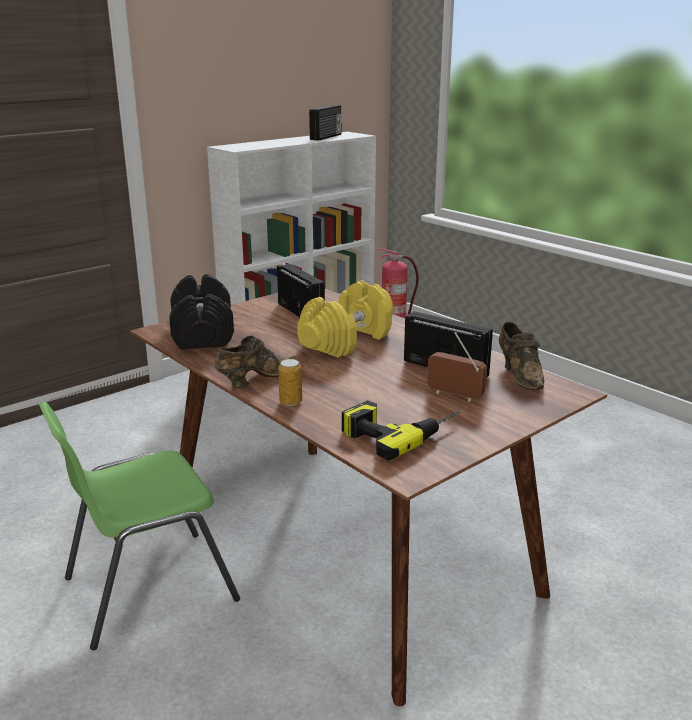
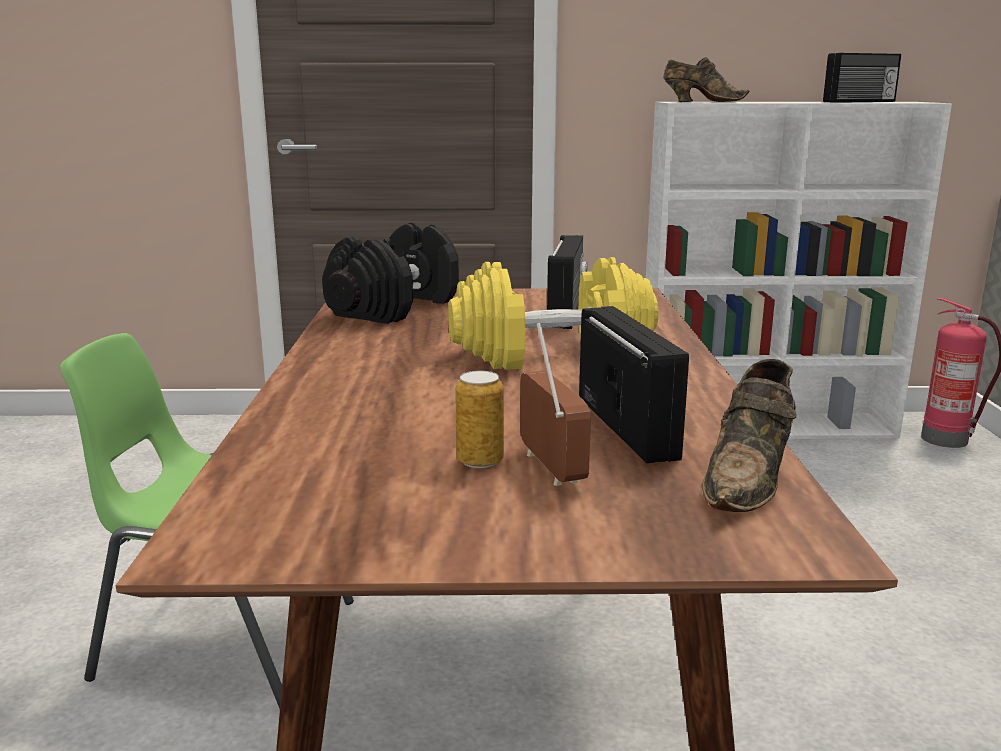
camera: 40 degrees right, 5 degrees down
brown shoe [215,335,296,388] -> brown shoe moved to [664,57,750,102]
can [278,359,302,406] -> can moved to [455,371,504,468]
power drill [342,400,460,461] -> none

